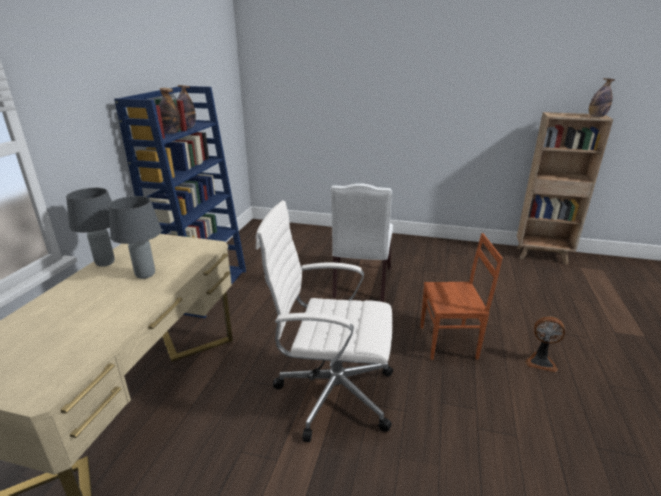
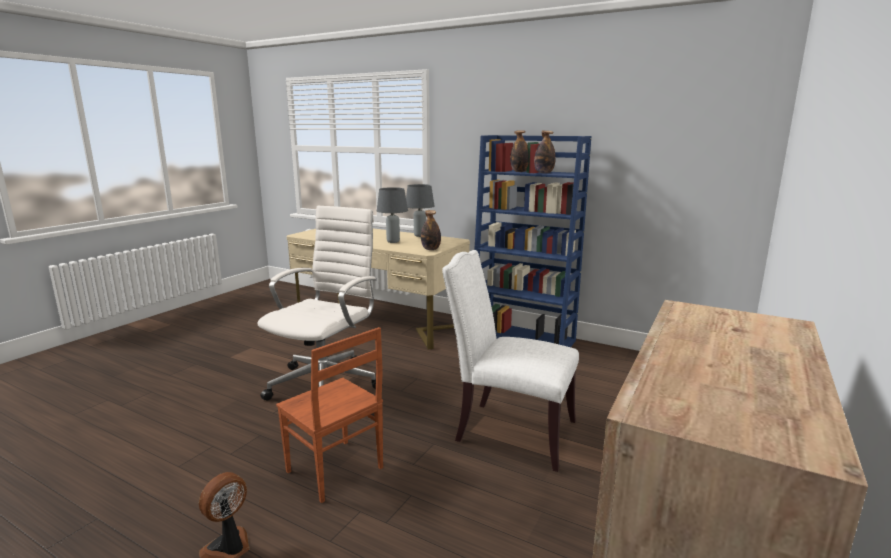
camera: 105 degrees right, 10 degrees down
brown chair [421,233,503,360] -> brown chair turned 60 degrees counterclockwise [276,327,383,503]
bottle [589,78,615,117] -> bottle moved to [421,210,441,250]

